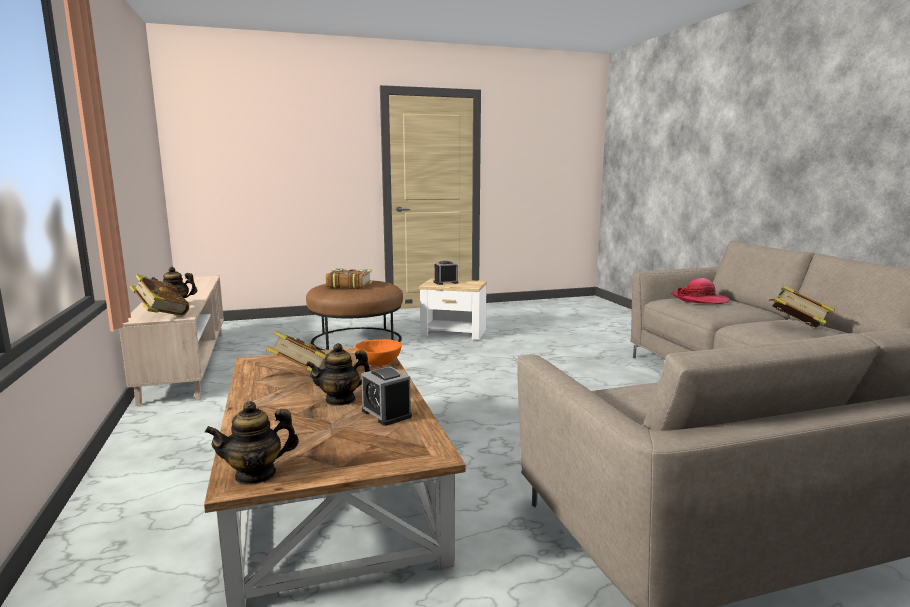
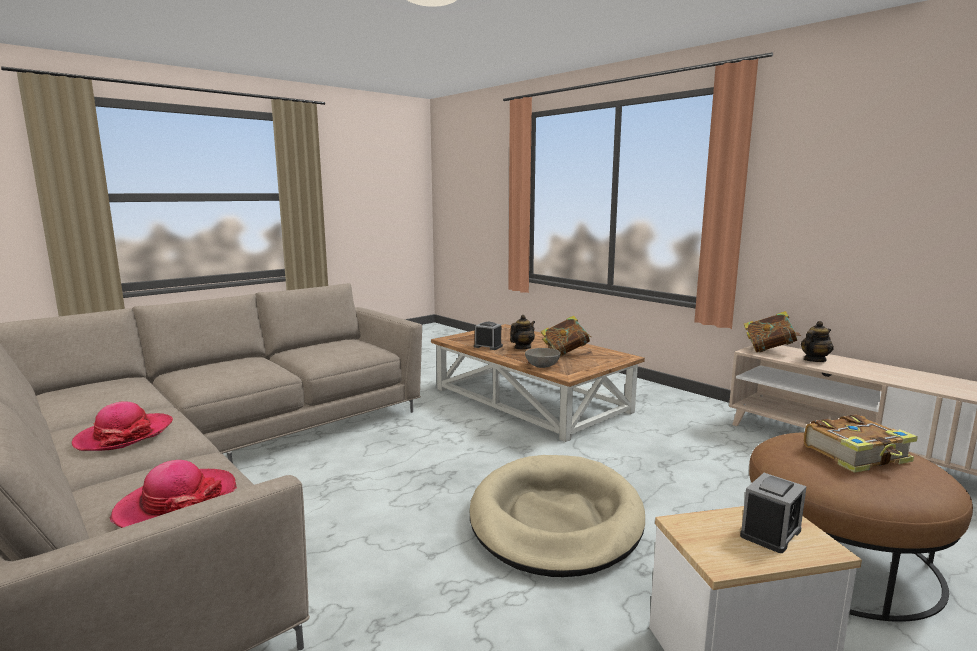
camera: 155 degrees right, 0 degrees up
teapot [205,401,299,485] -> none
orange bowl [355,339,402,366] -> grey bowl [525,348,561,368]
book [768,285,835,328] -> hat [72,401,173,451]
none -> beige dog bed [470,455,645,577]

